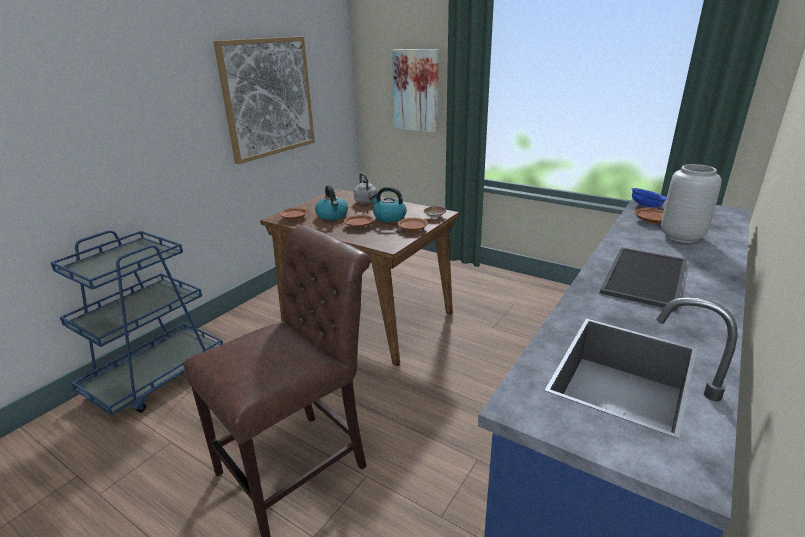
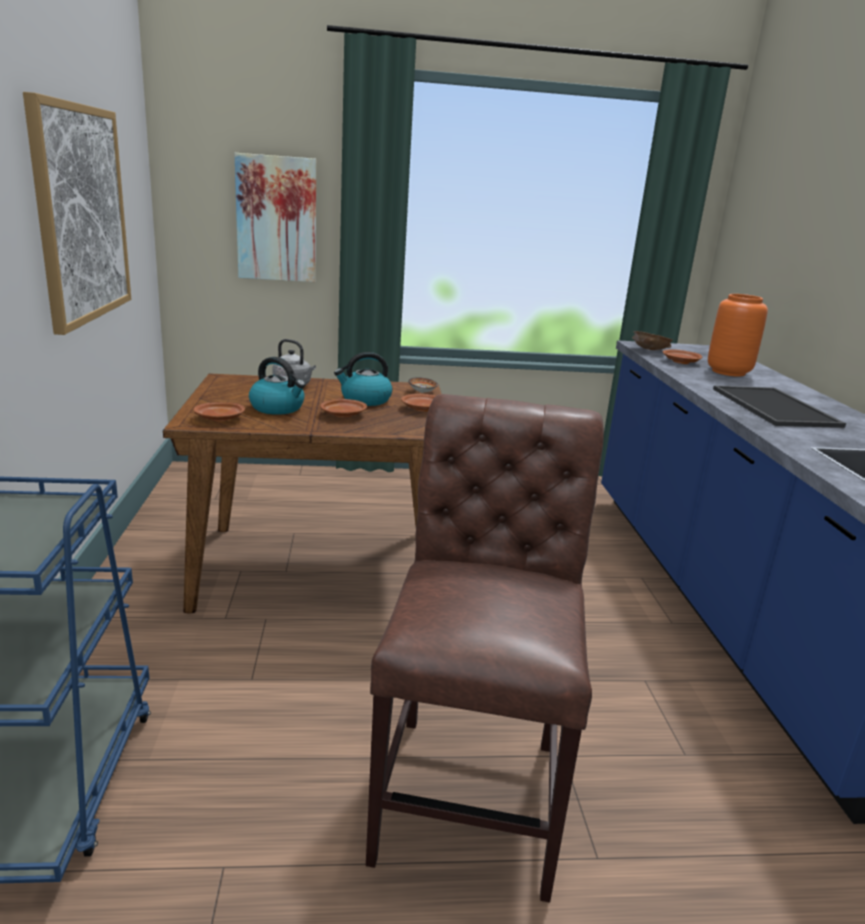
camera: 40 degrees left, 5 degrees down
blue bowl [632,188,667,207] -> brown bowl [632,331,673,350]
grey vase [661,164,722,243] -> orange vase [708,294,768,377]

